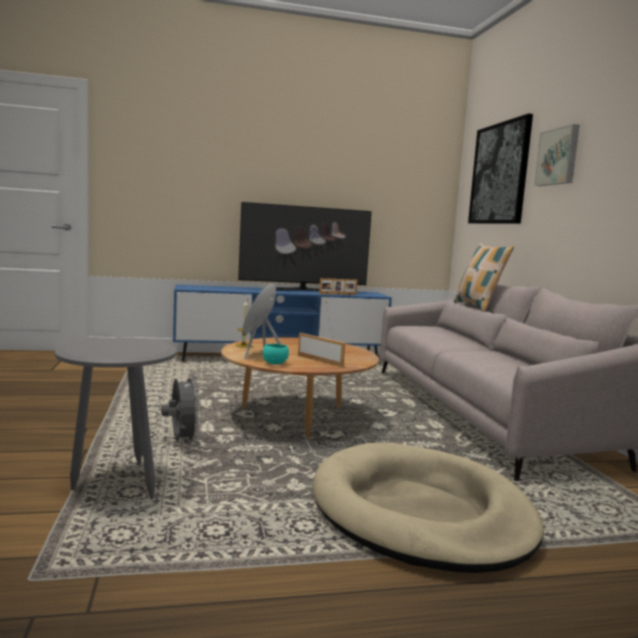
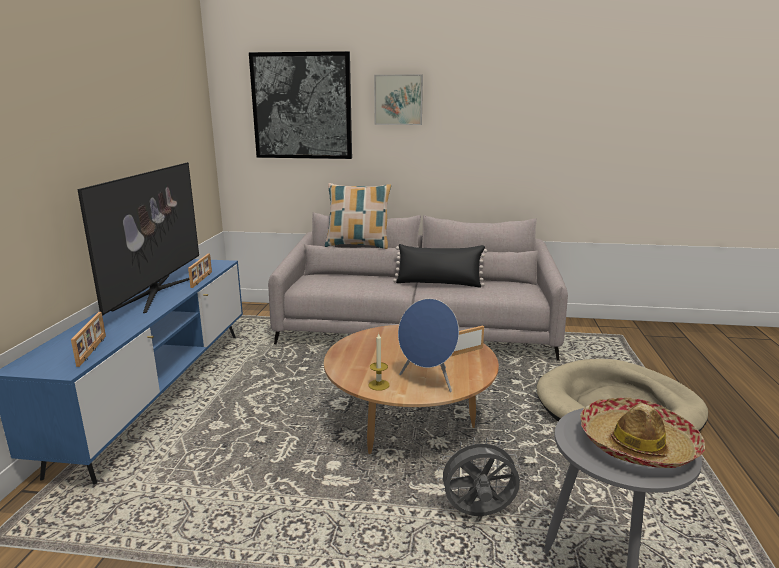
camera: 70 degrees left, 10 degrees up
turquoise bowl [263,344,289,364] -> none
none -> picture frame [71,312,106,367]
none -> black pillow [393,244,487,288]
none -> hat [580,397,705,468]

